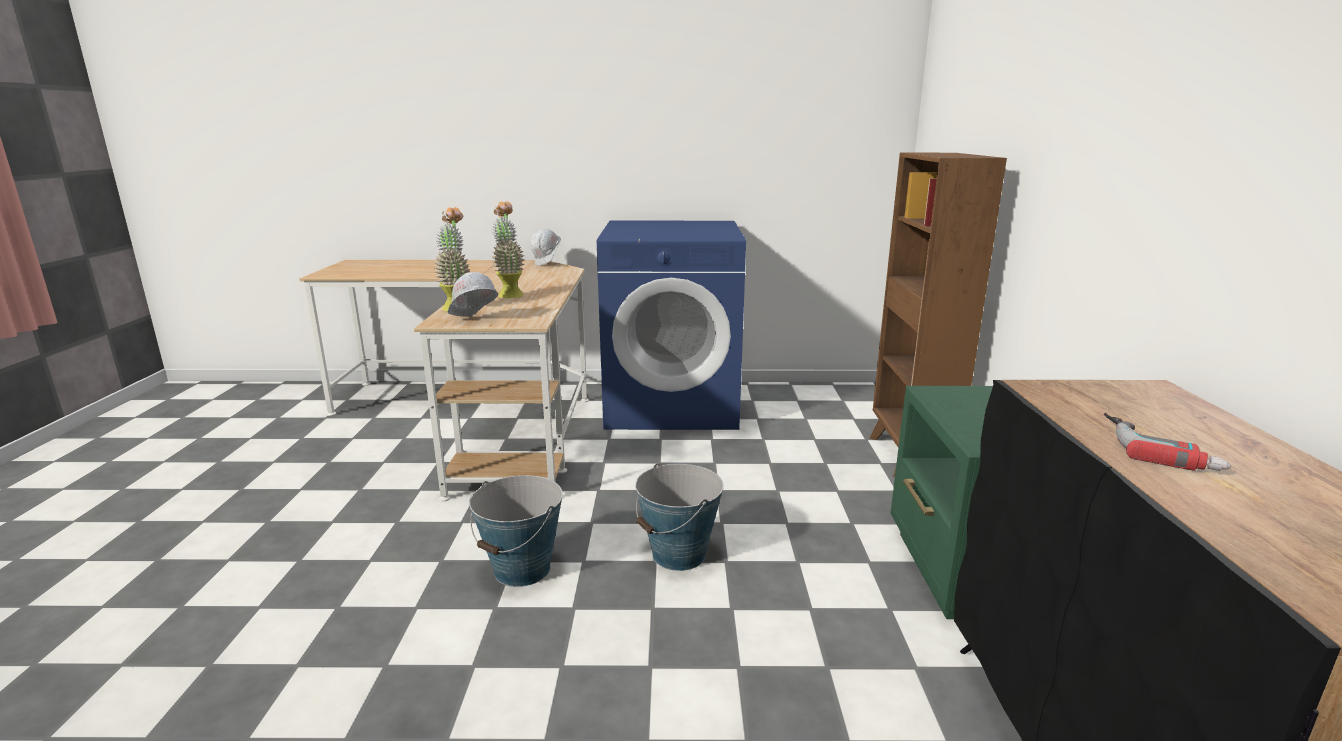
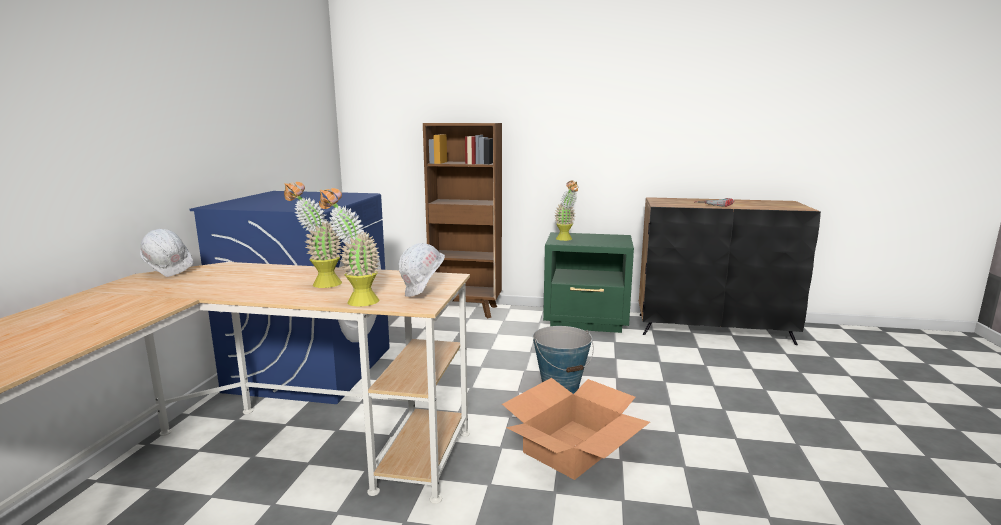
camera: 80 degrees left, 5 degrees down
bucket [469,475,563,587] -> cardboard box [502,378,650,480]
none -> potted plant [555,180,579,241]

